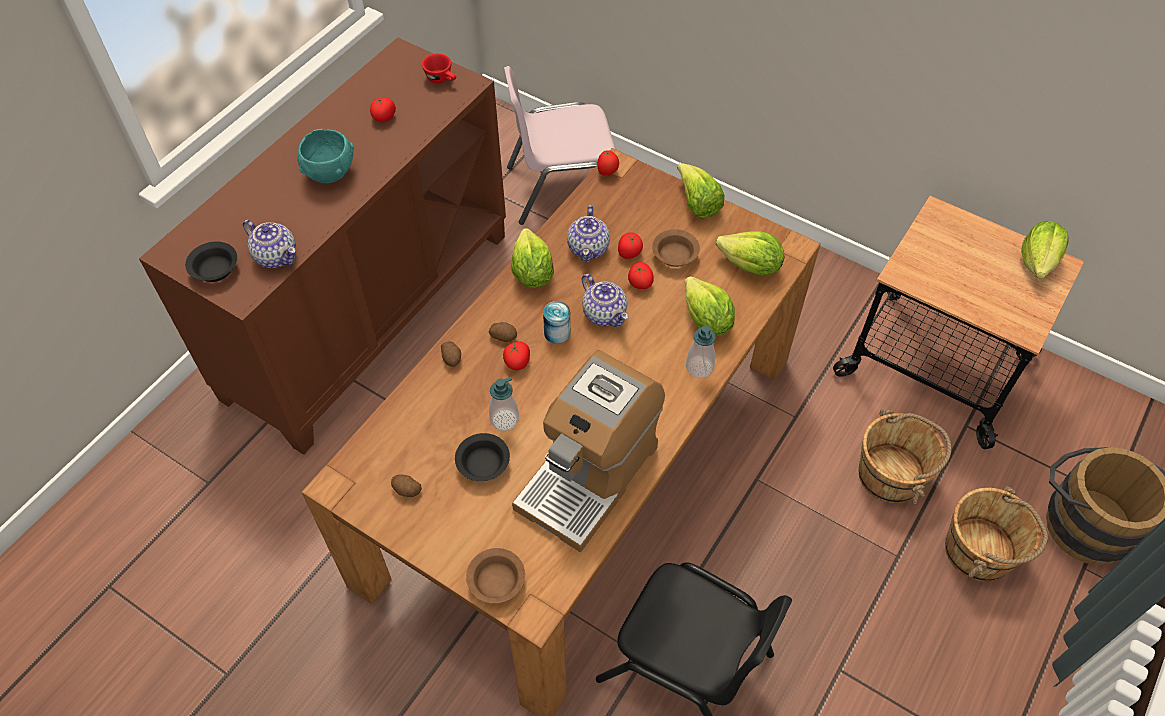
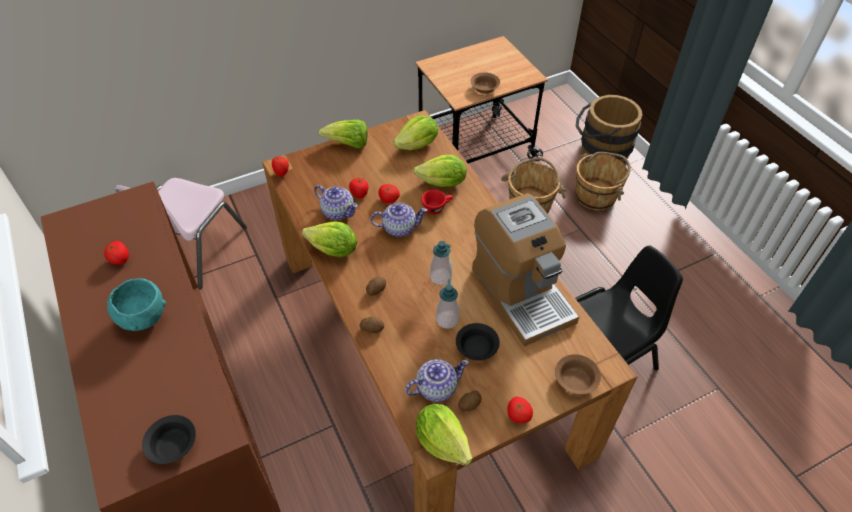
camera: 60 degrees left, 5 degrees down
teapot [243,219,296,268] -> teapot moved to [405,359,469,402]
red cup [422,53,456,83] -> red cup moved to [421,190,453,215]
tomato [503,341,530,370] -> tomato moved to [507,397,533,423]
can [543,301,570,344] -> none
brown bowl [652,229,700,267] -> brown bowl moved to [470,72,500,94]
soap dispenser [686,325,716,378] -> soap dispenser moved to [430,241,452,285]
lettuce [1021,221,1068,279] -> lettuce moved to [416,404,472,466]

